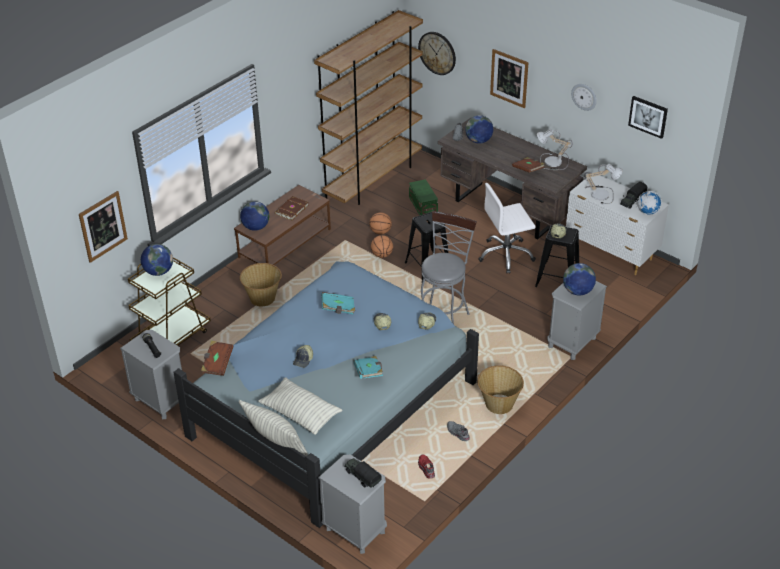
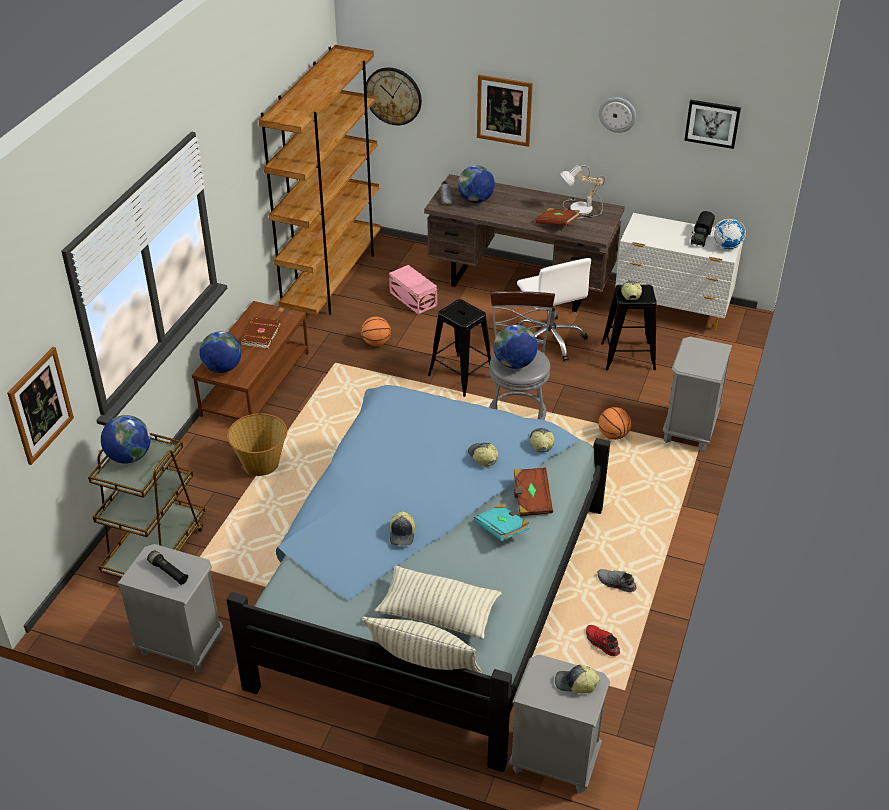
camera: 20 degrees left, 0 degrees up
brown book [201,341,234,376] -> brown book moved to [514,468,553,516]
turquoise book [321,292,355,315] -> none
toy truck [344,458,381,488] -> cap [555,664,600,693]
basketball [371,235,393,258] -> basketball moved to [598,407,631,440]
green storage box [409,179,438,215] -> pink storage box [389,265,437,314]
basket [477,365,524,414] -> none
white office chair [478,183,536,274] -> white office chair turned 75 degrees counterclockwise [516,258,591,361]
globe [563,263,596,296] -> globe moved to [494,325,538,369]
table lamp [584,164,623,204] -> none

